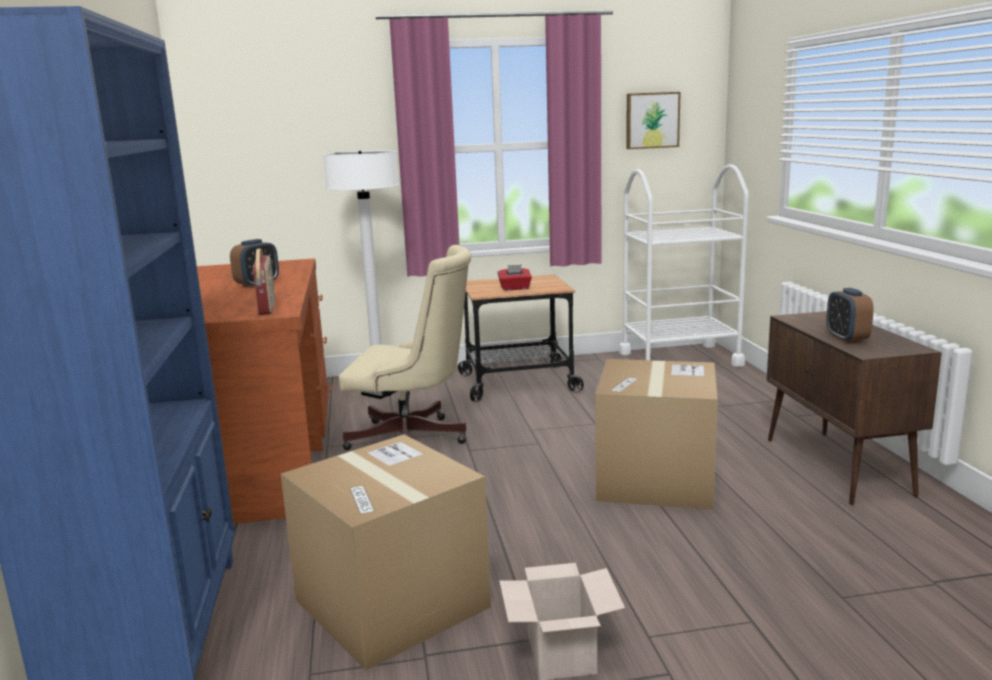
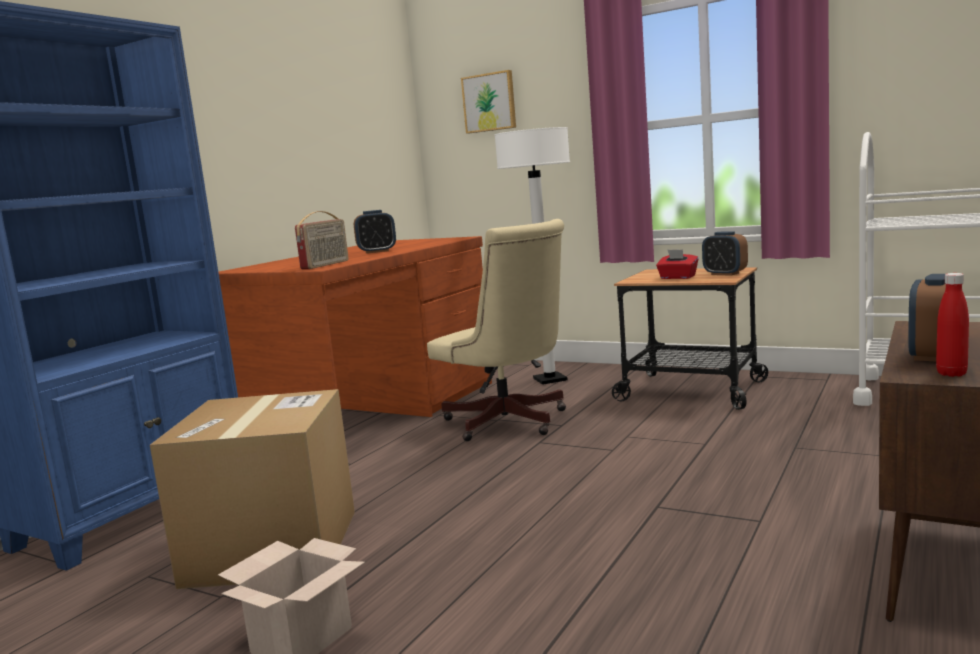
camera: 40 degrees right, 5 degrees down
cardboard box [595,359,718,510] -> none
picture [626,92,681,149] -> picture moved to [461,70,516,133]
none -> alarm clock [702,231,748,276]
none -> red bottle [936,273,969,377]

